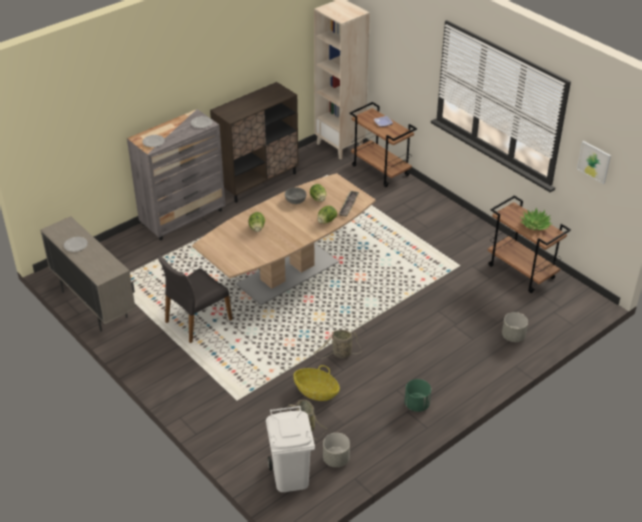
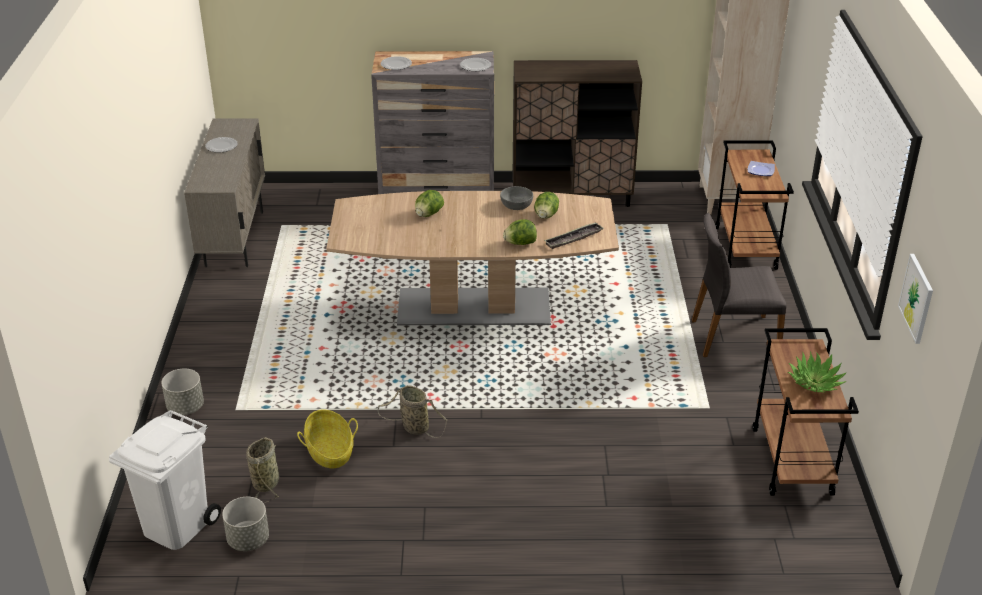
camera: 40 degrees right, 5 degrees down
grey chair [158,255,233,343] -> grey chair moved to [692,213,787,357]
green planter [405,379,431,412] -> none
grey planter [502,312,528,342] -> grey planter moved to [161,369,204,415]

